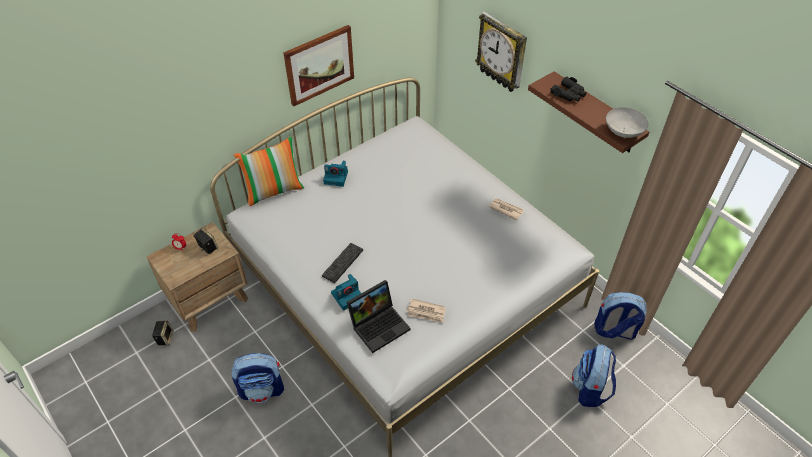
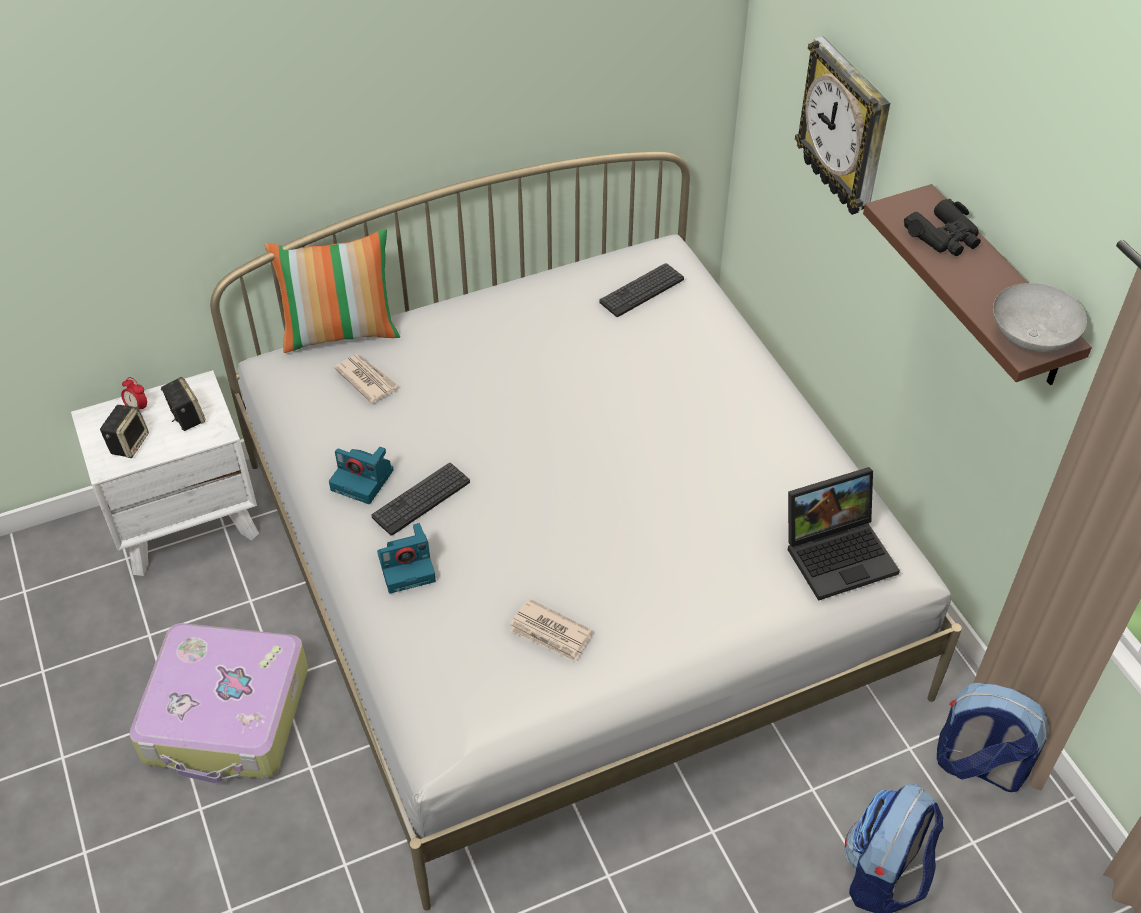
camera: 15 degrees right, 0 degrees up
brown nightstand [147,222,248,332] -> white nightstand [71,370,259,576]
speaker [152,321,173,345] -> speaker moved to [100,405,149,458]
backpack [232,353,284,403] -> suitcase [129,623,308,784]
picture [284,25,354,106] -> none
camera [323,161,348,187] -> camera moved to [329,447,394,504]
laptop [347,280,411,353] -> laptop moved to [788,467,900,601]
newspaper [489,198,524,220] -> newspaper moved to [334,354,399,403]
none -> keyboard [599,263,684,317]

